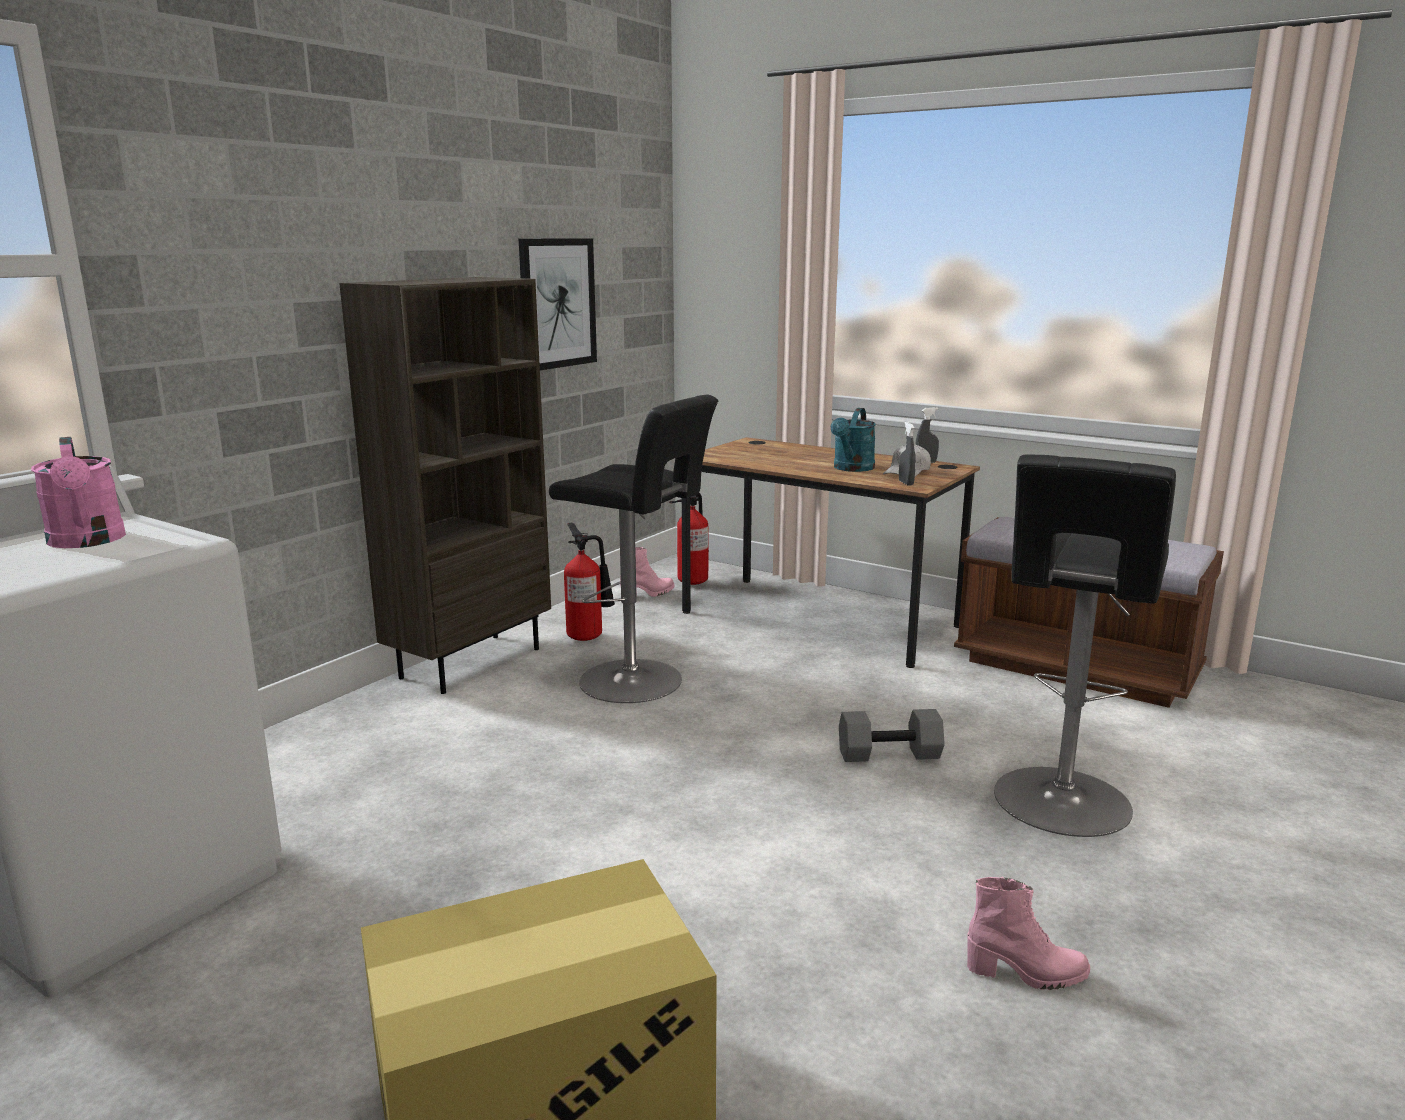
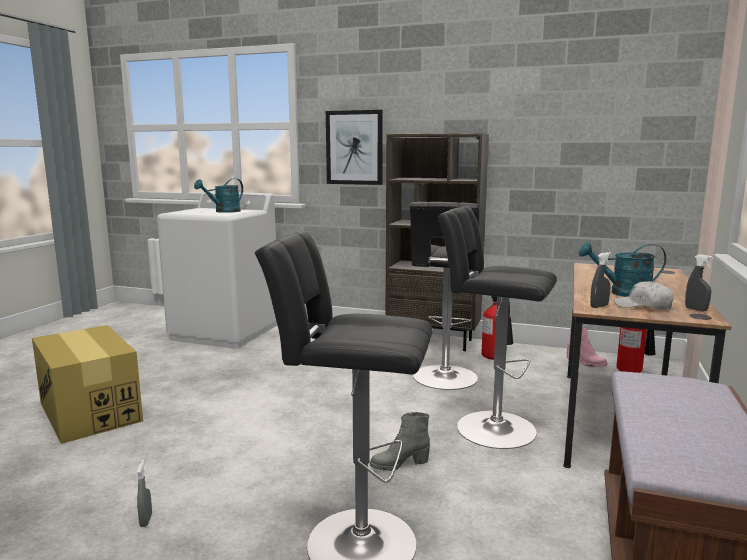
camera: 75 degrees right, 5 degrees down
pink watering can [31,437,126,548] -> turquoise watering can [194,178,243,213]
picture [519,238,597,371] -> picture moved to [326,110,383,185]
grey dumbbell [839,709,945,762] -> grey boot [370,412,430,471]
pink boot [967,876,1090,990] -> grey spray bottle [137,460,152,527]
none -> black stool [437,206,557,449]

